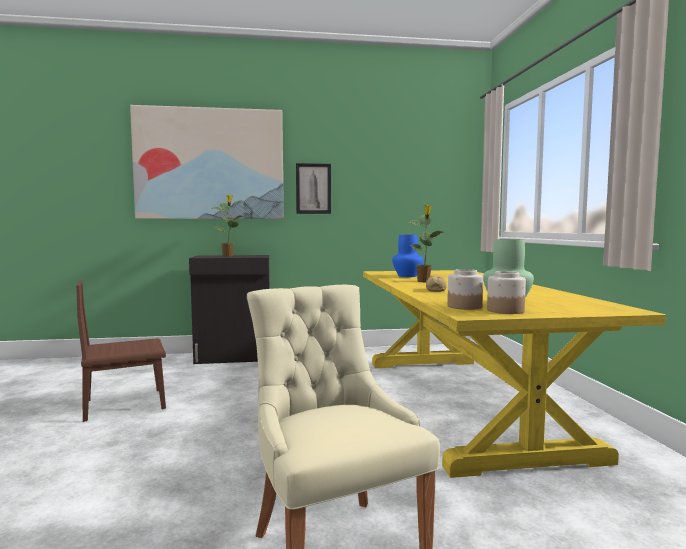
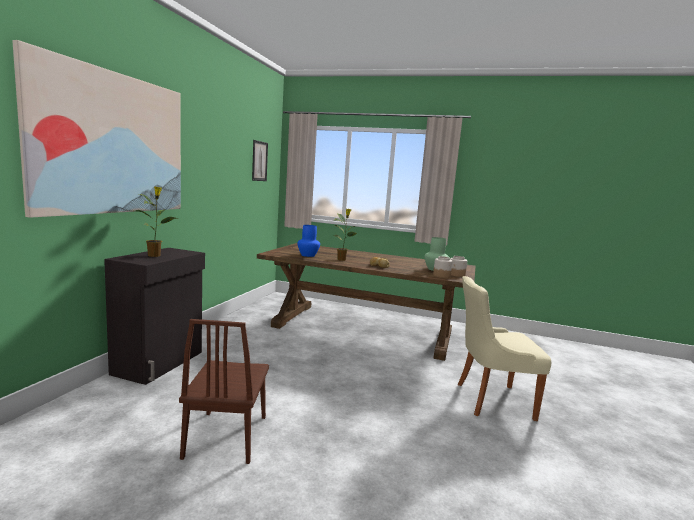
camera: 65 degrees left, 5 degrees up
picture [296,163,331,214] -> picture moved to [252,140,268,181]
yellow dining table [363,270,666,478] -> brown dining table [257,243,476,361]

